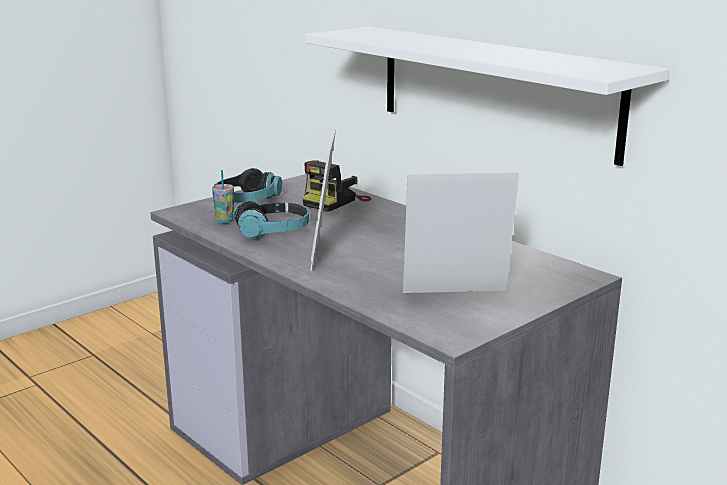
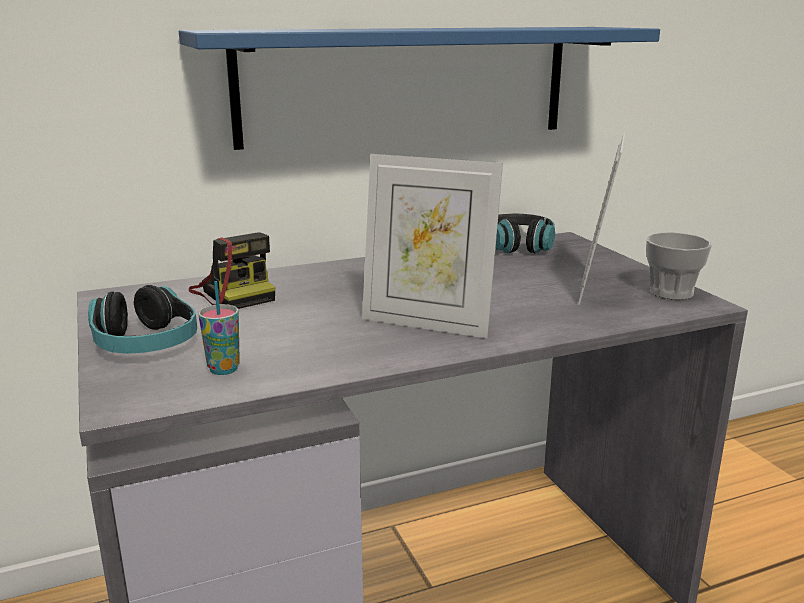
camera: 70 degrees left, 0 degrees up
headphones [233,201,309,238] -> headphones moved to [496,214,555,254]
white shelf [305,26,670,166] -> blue shelf [179,27,660,150]
none -> cup [646,232,712,300]

